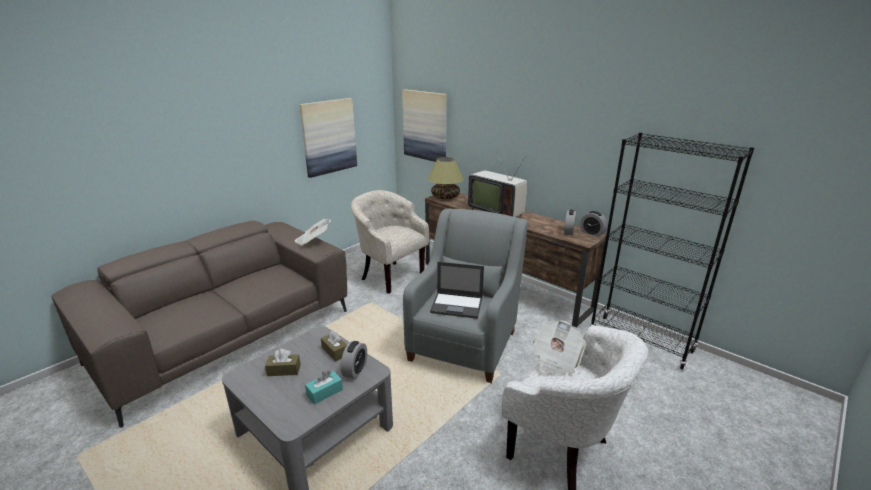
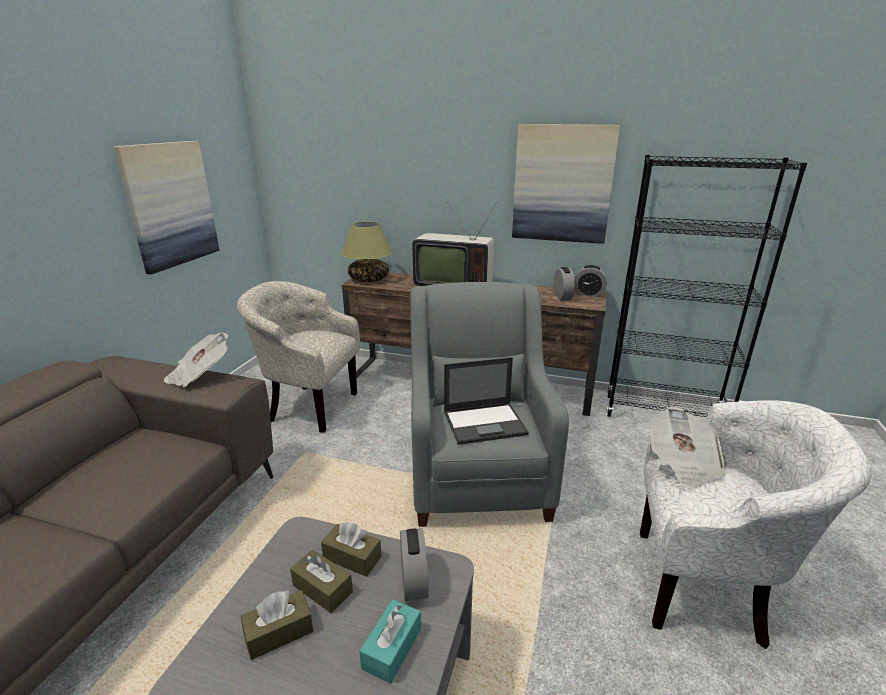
camera: 25 degrees left, 0 degrees up
picture [402,89,447,162] -> picture moved to [512,124,620,244]
none -> brown tissue box [290,550,353,613]

